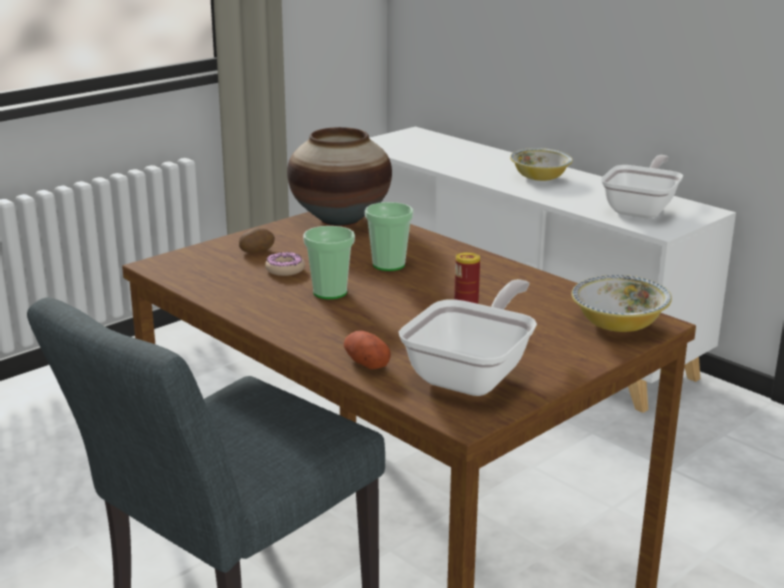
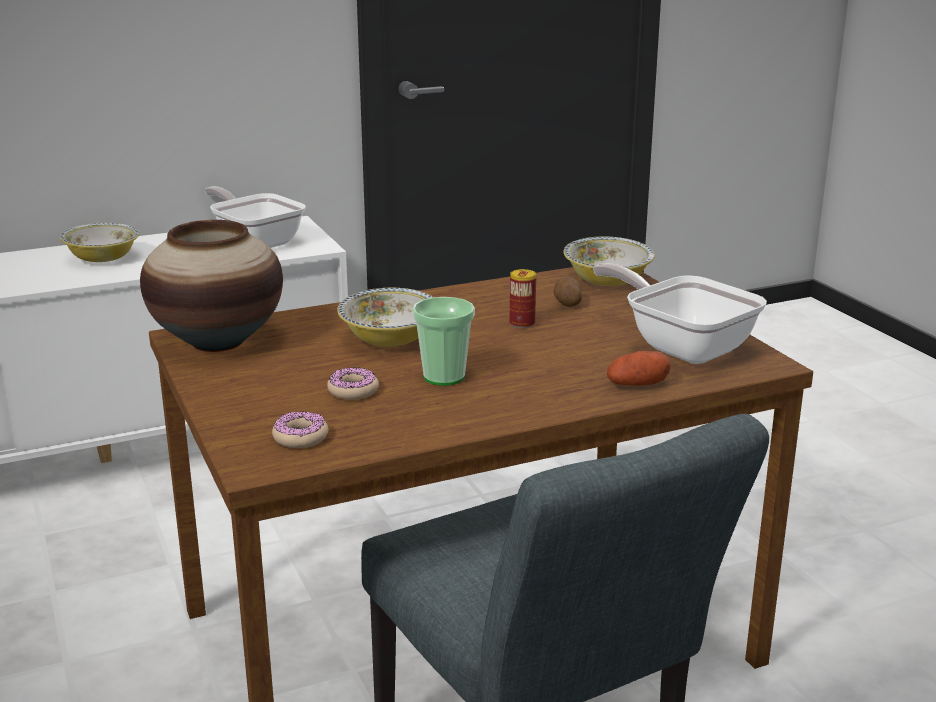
camera: 70 degrees left, 0 degrees up
potato [239,228,275,253] -> potato moved to [553,276,582,307]
cup [365,202,414,271] -> bowl [337,288,433,346]
none -> donut [272,411,328,448]

